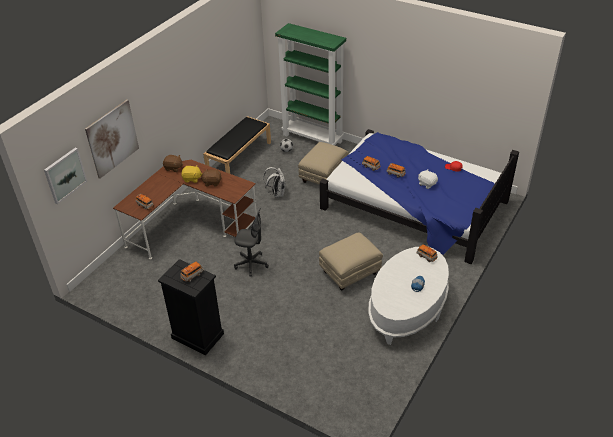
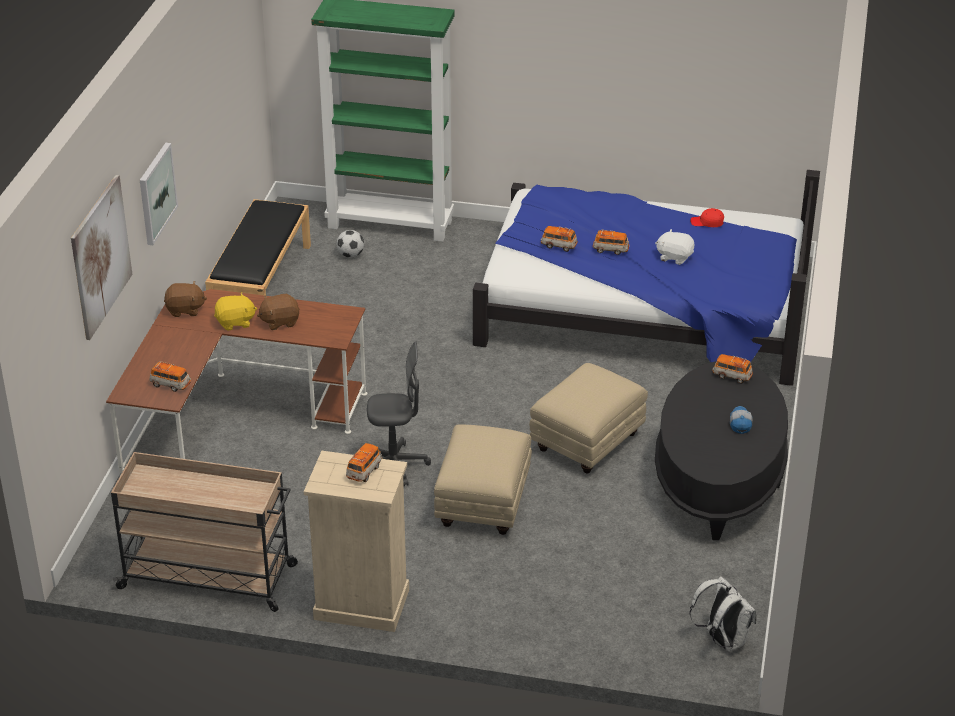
camera: 20 degrees left, 5 degrees down
picture [44,148,87,204] -> picture moved to [140,143,178,245]
black dresser [158,259,224,356] -> beige dresser [304,451,409,632]
white backpack [263,167,286,198] -> white backpack moved to [689,576,756,652]
beige ottoman [298,142,348,185] -> beige ottoman moved to [434,424,532,535]
white coffee table [368,247,449,345] -> black coffee table [655,361,788,540]
none -> beige cart [111,452,298,612]

